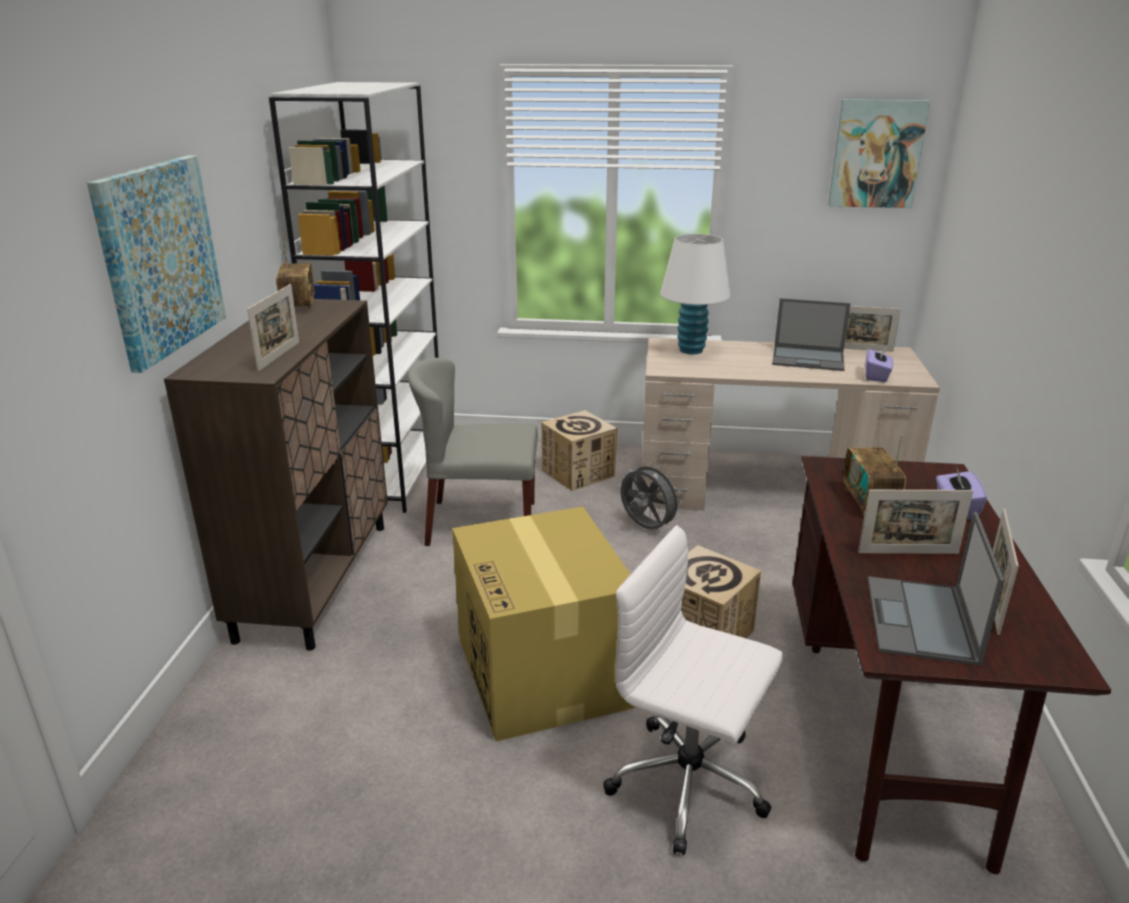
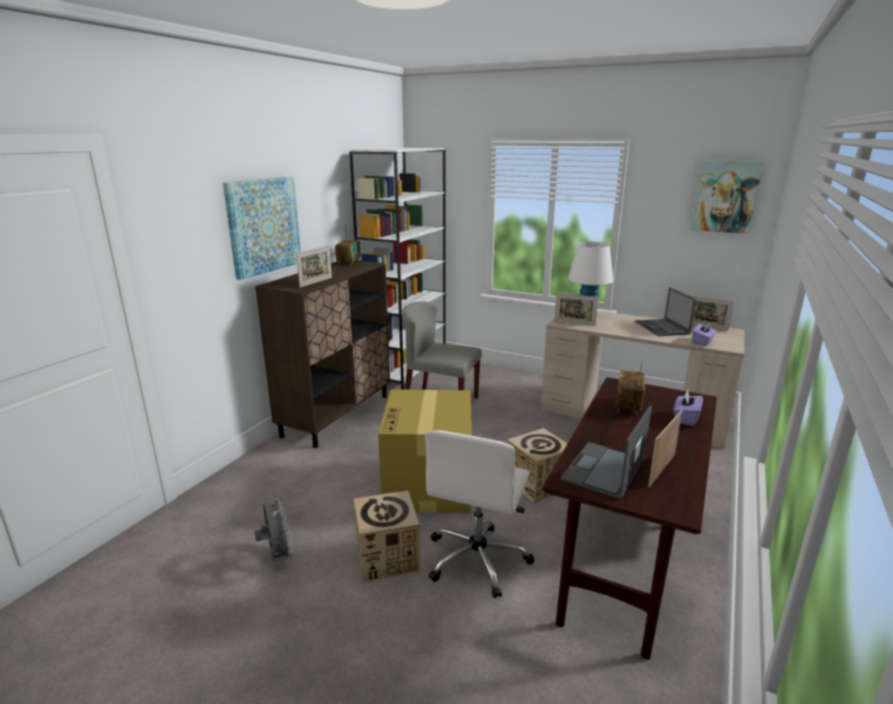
camera: 20 degrees right, 5 degrees down
cardboard box [541,410,617,491] -> cardboard box moved to [354,490,420,582]
white office chair [603,525,783,855] -> white office chair turned 120 degrees counterclockwise [425,430,535,598]
grey fan [620,462,683,530] -> grey fan moved to [254,495,293,563]
laptop [772,298,851,371] -> laptop turned 45 degrees clockwise [635,287,696,337]
picture frame [858,489,973,554] -> picture frame moved to [554,293,598,326]

